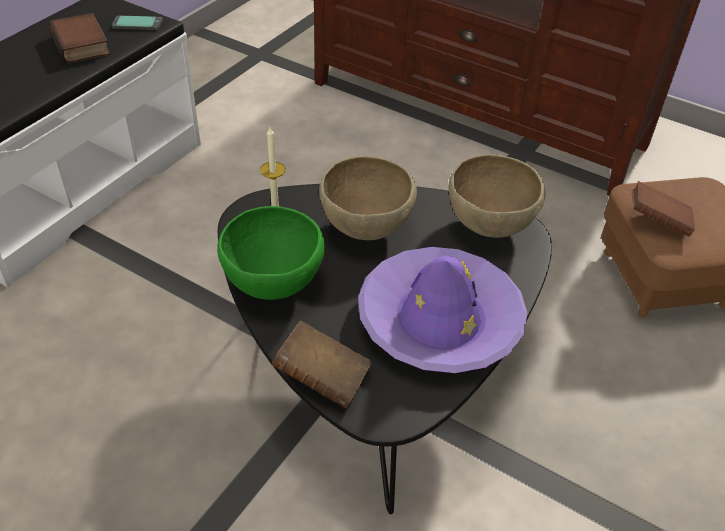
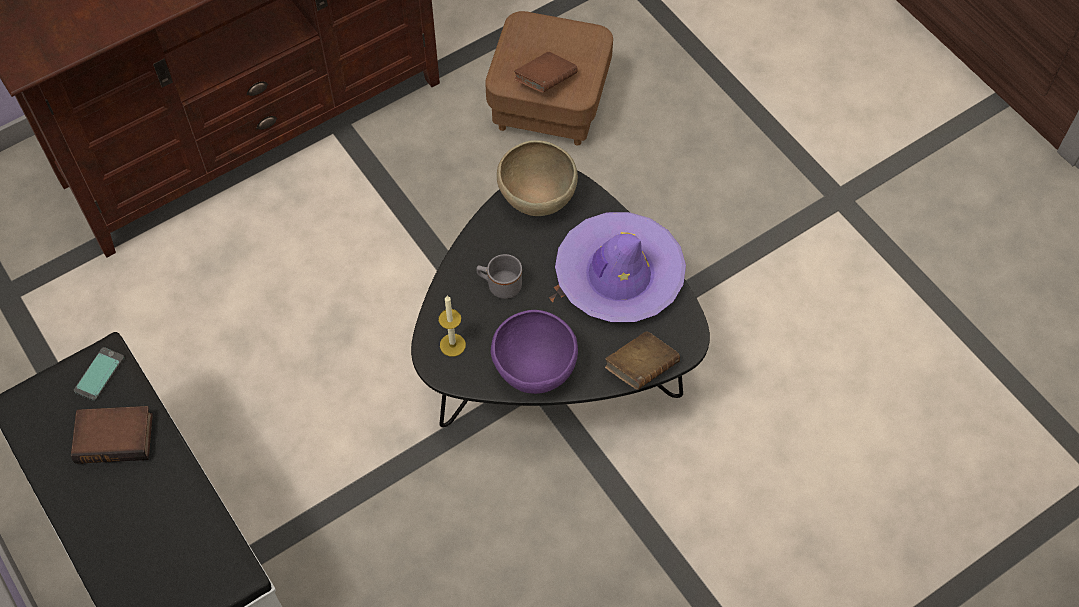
camera: 65 degrees left, 15 degrees up
green bowl [217,206,325,300] -> purple bowl [491,310,578,394]
brown bowl [319,156,417,240] -> grey mug [476,254,522,299]

